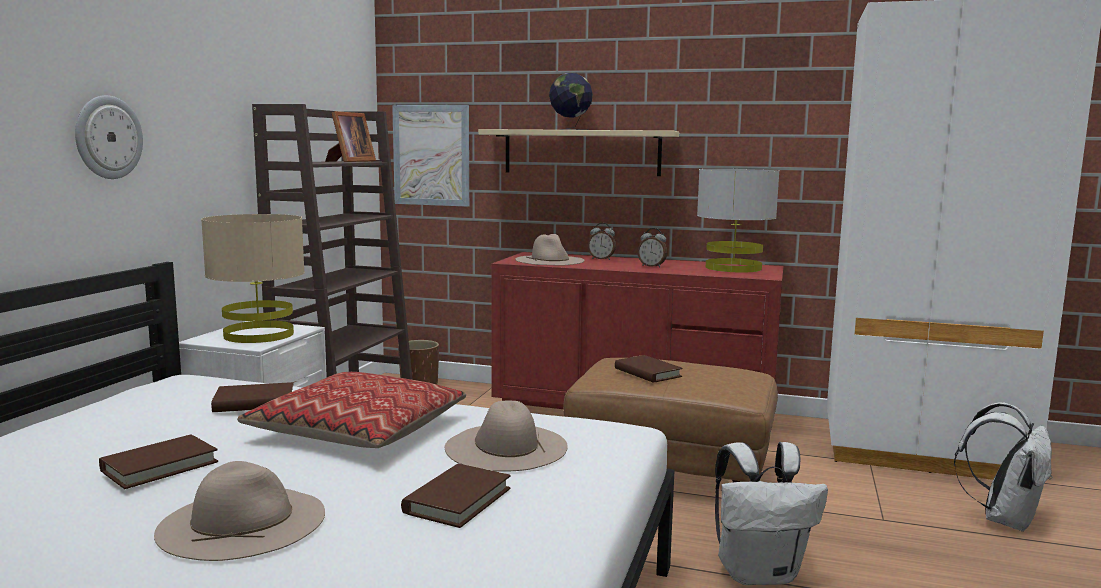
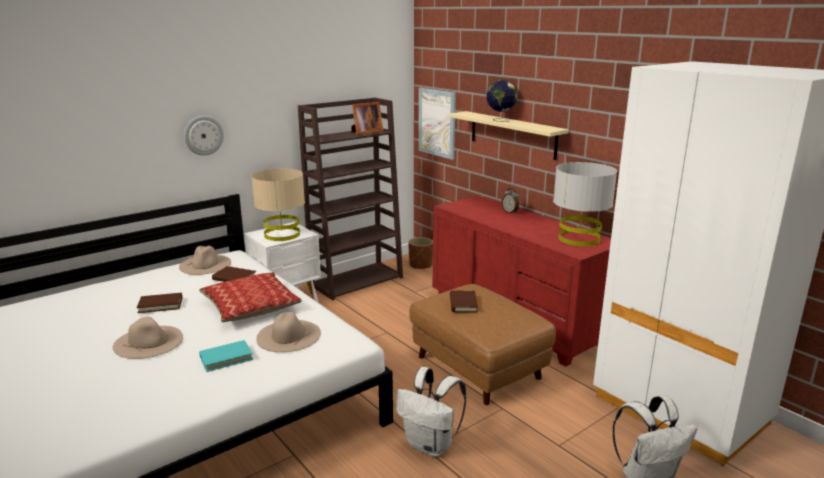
camera: 35 degrees right, 10 degrees up
brown book [401,464,511,528] -> turquoise book [199,340,253,372]
beige hat [515,234,584,266] -> beige hat moved to [179,246,231,275]
alarm clock [638,228,668,267] -> none

